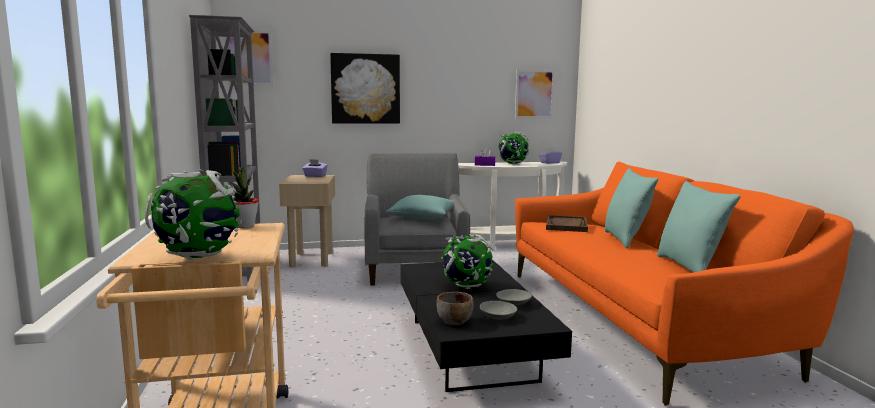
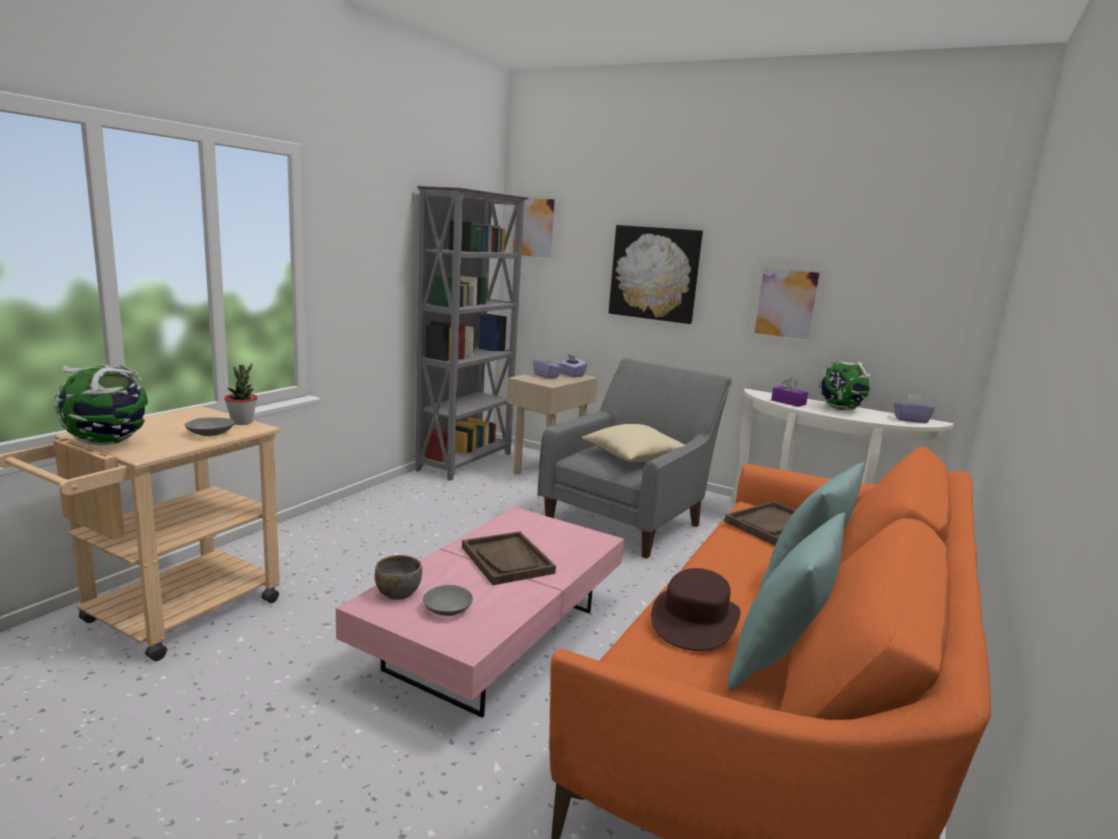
camera: 40 degrees right, 5 degrees up
turquoise pillow [386,195,456,219] -> beige pillow [582,424,685,462]
black coffee table [401,260,572,392] -> pink coffee table [336,507,624,718]
globe [441,234,493,289] -> brown tray [462,531,556,585]
grey bowl [496,289,532,305] -> grey bowl moved to [184,417,235,436]
picture [515,70,555,119] -> picture moved to [751,264,824,344]
none -> purple tissue box [533,355,562,379]
none -> brown hat [651,568,741,651]

